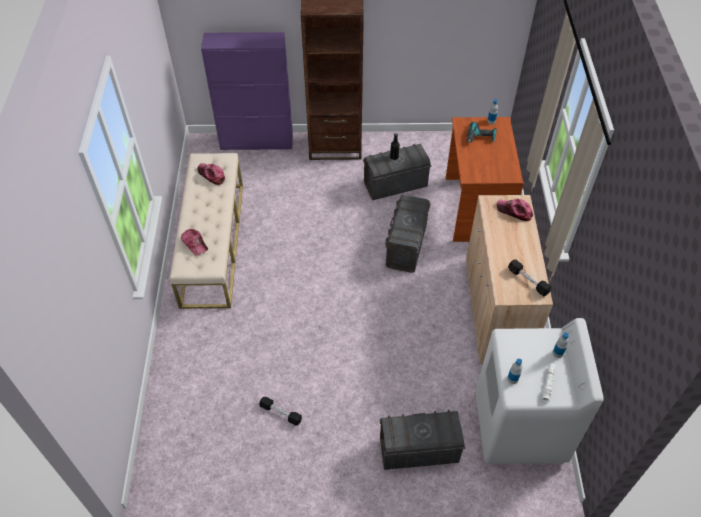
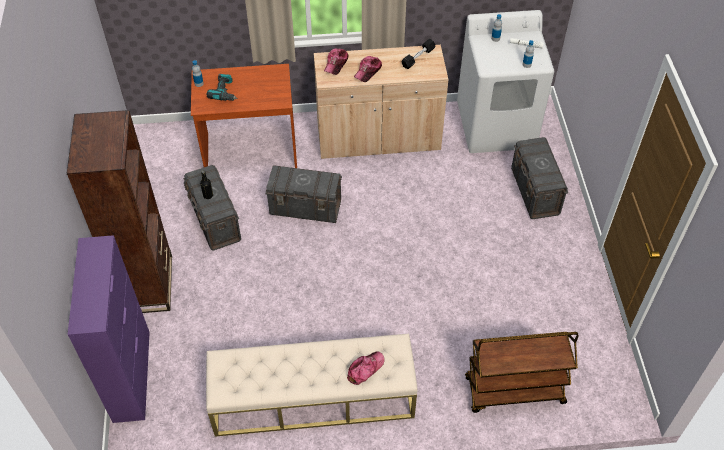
camera: 95 degrees left, 0 degrees up
cap [197,163,225,185] -> cap moved to [354,56,382,82]
black dumbbell [259,397,302,425] -> none
none -> brown cart [465,332,579,413]

